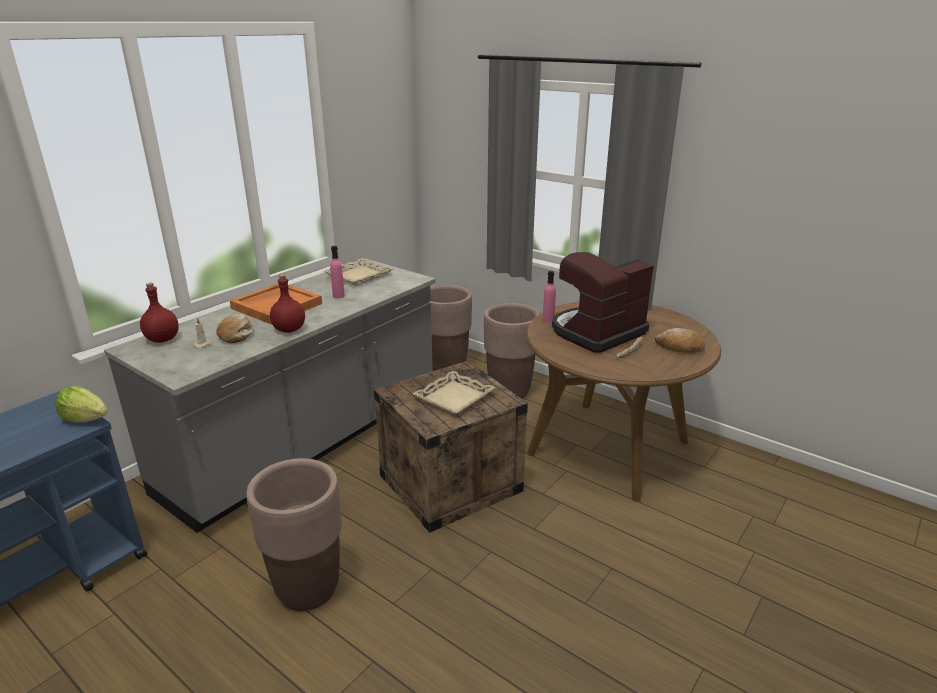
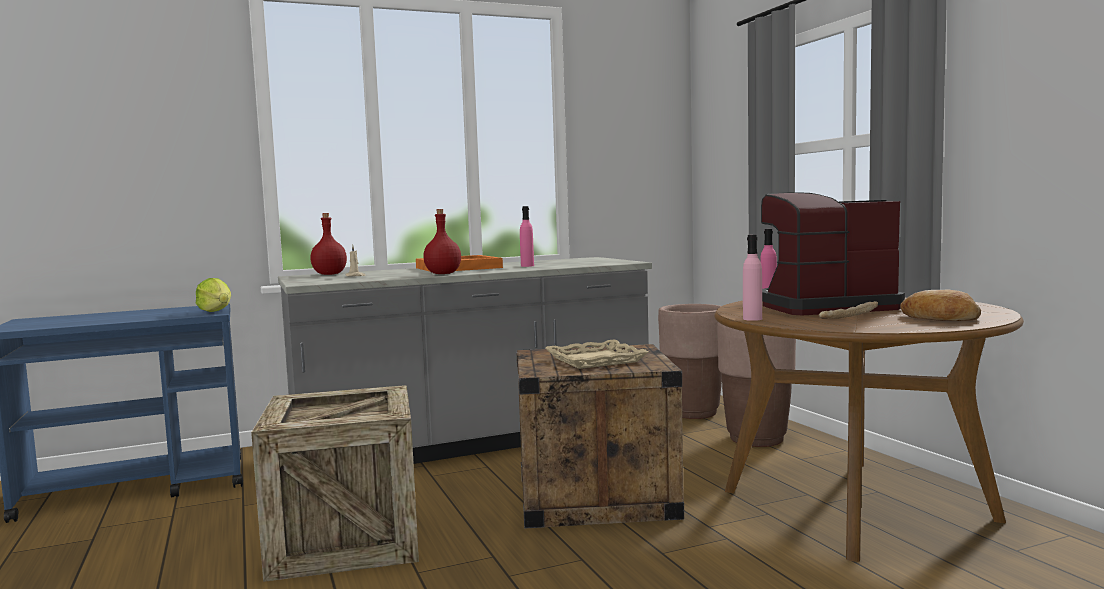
camera: 30 degrees right, 20 degrees down
bread [216,313,254,343] -> none
brown planter [246,458,342,611] -> crate [251,385,419,582]
beige tray [324,258,393,286] -> none
none -> pink bottle [743,235,762,321]

